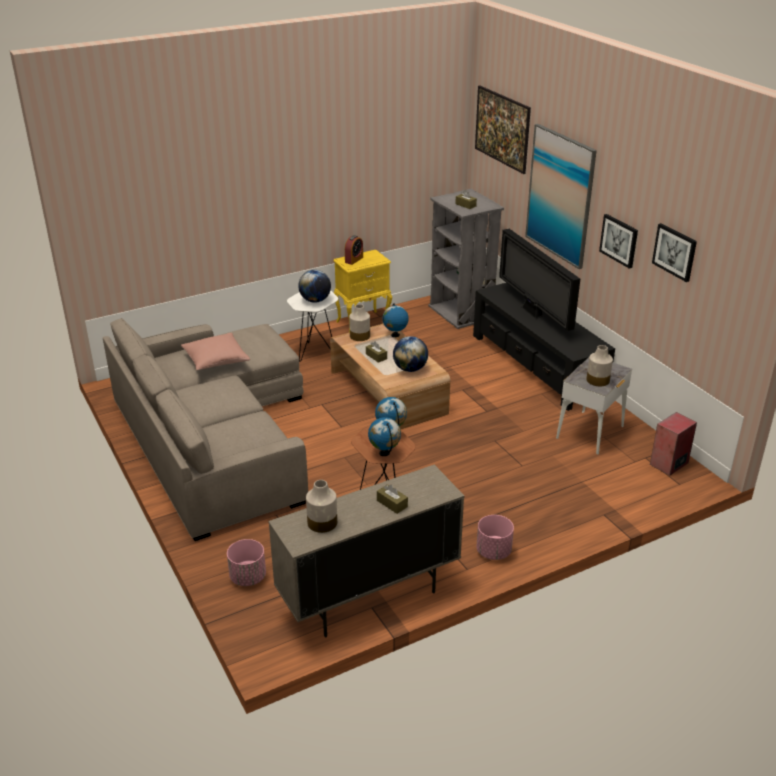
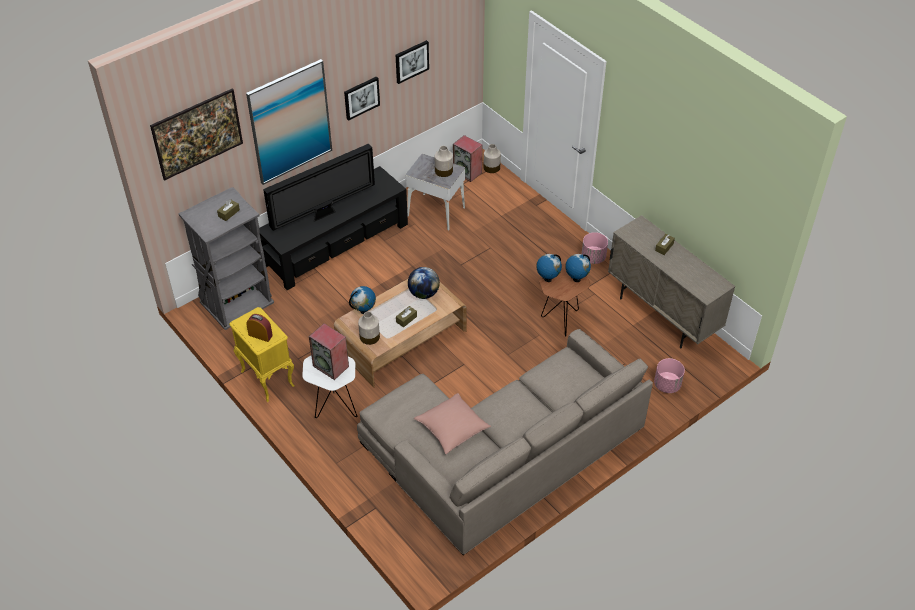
camera: 100 degrees left, 15 degrees up
globe [298,270,331,303] -> speaker [309,323,349,380]
beige vase [306,480,337,533] -> beige vase moved to [483,144,501,173]

